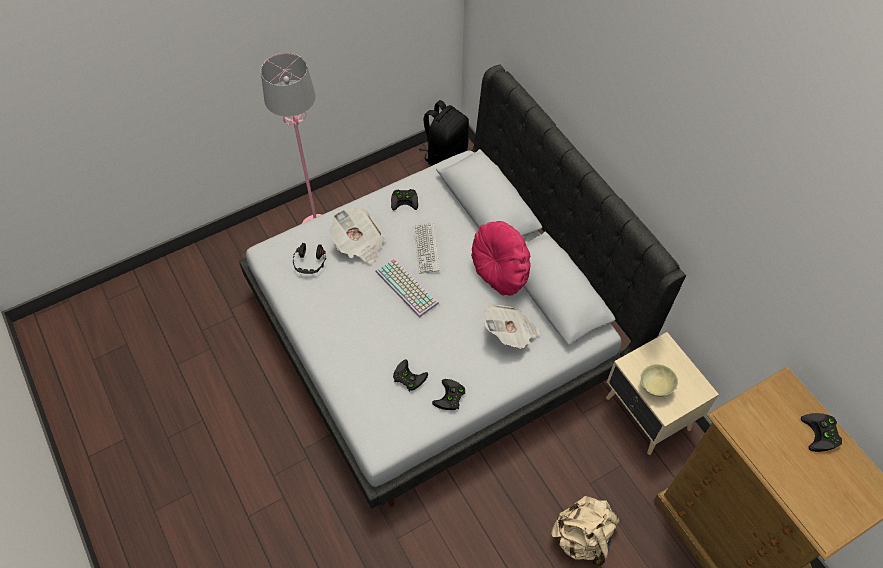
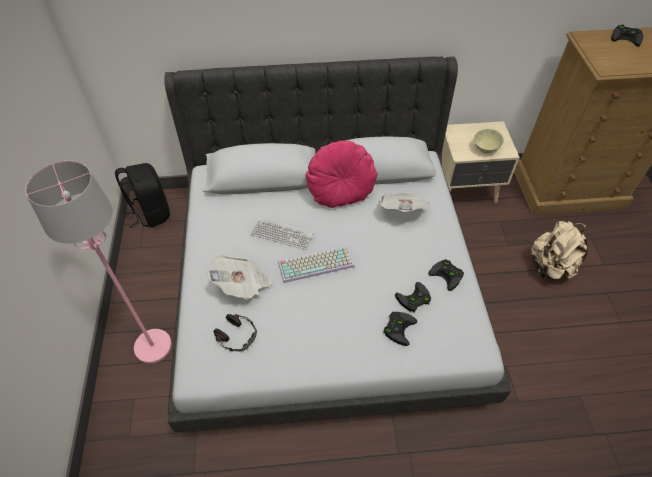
camera: 65 degrees left, 5 degrees down
black game controller [391,189,418,211] -> black game controller moved to [383,312,417,346]

